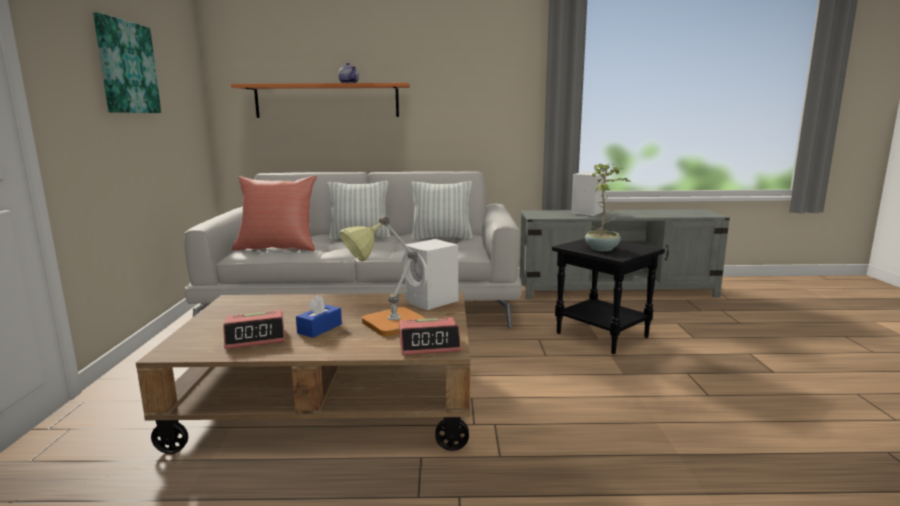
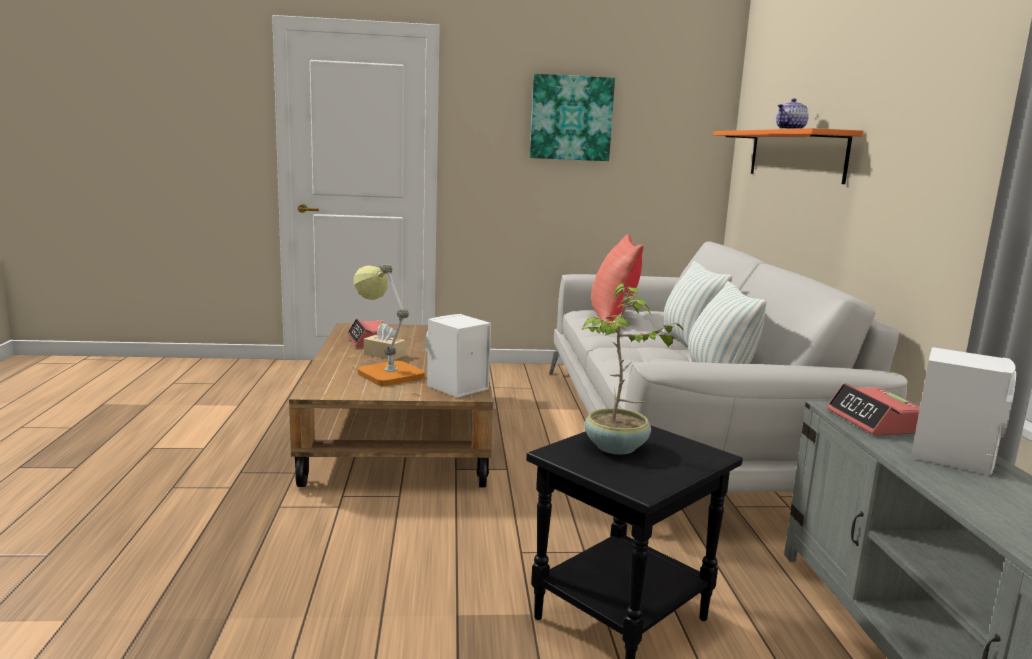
camera: 85 degrees right, 0 degrees up
blue tissue box [296,295,342,338] -> beige tissue box [364,324,406,360]
alarm clock [399,317,461,355] -> alarm clock moved to [827,383,920,435]

